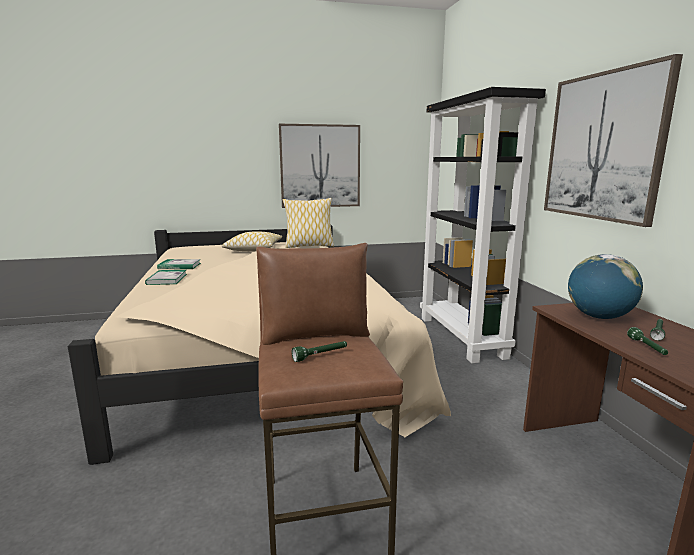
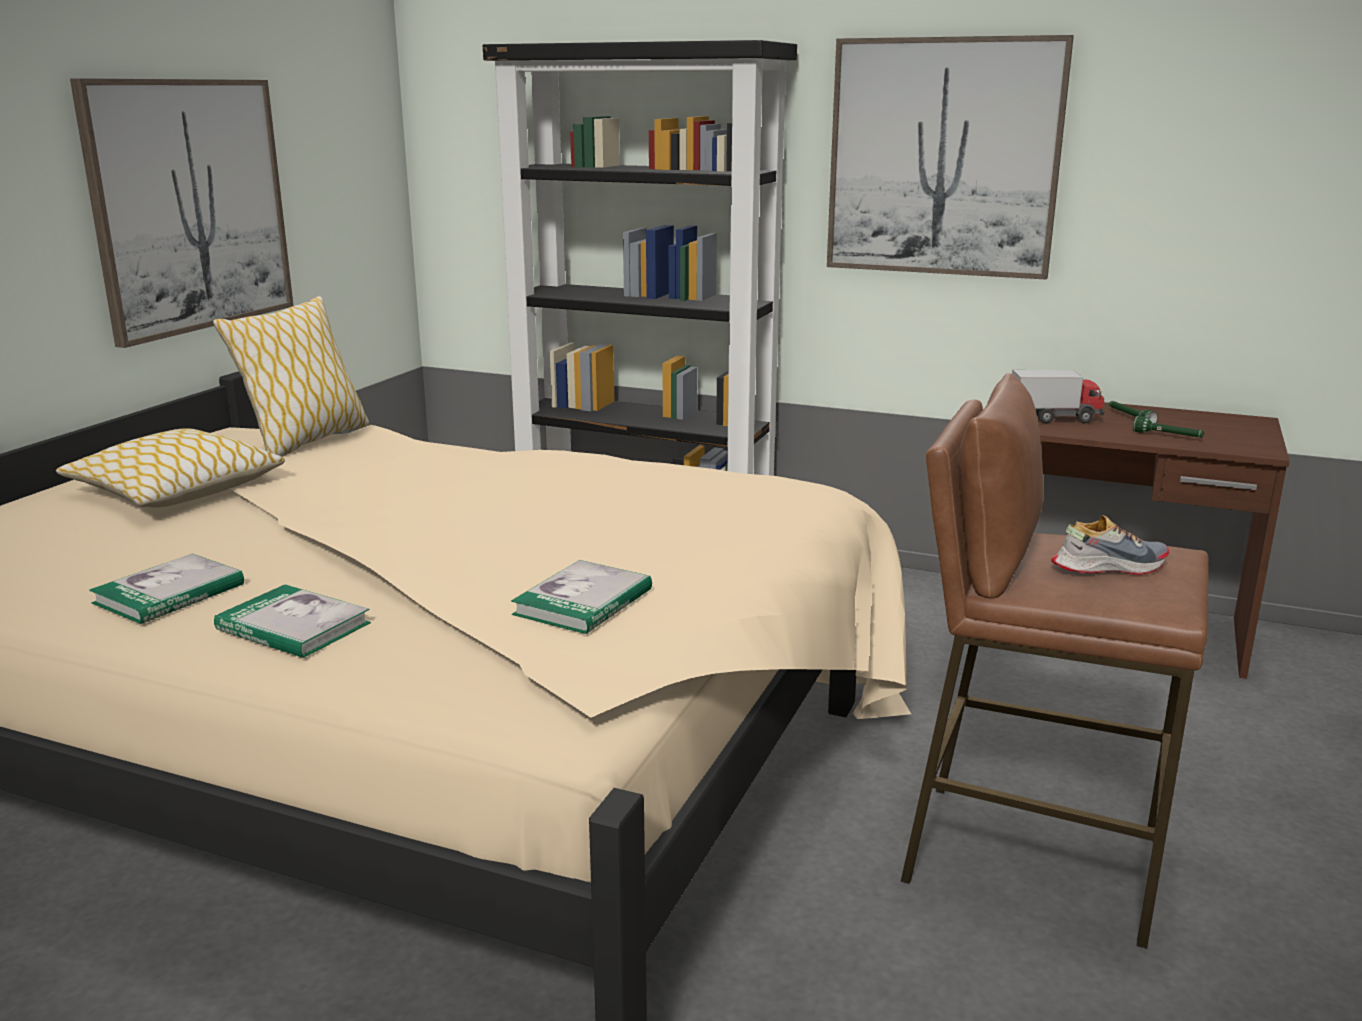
camera: 55 degrees left, 5 degrees up
green flashlight [292,341,347,362] -> shoe [1051,515,1169,575]
globe [568,254,643,319] -> toy truck [1012,370,1104,423]
none -> book [511,560,652,634]

